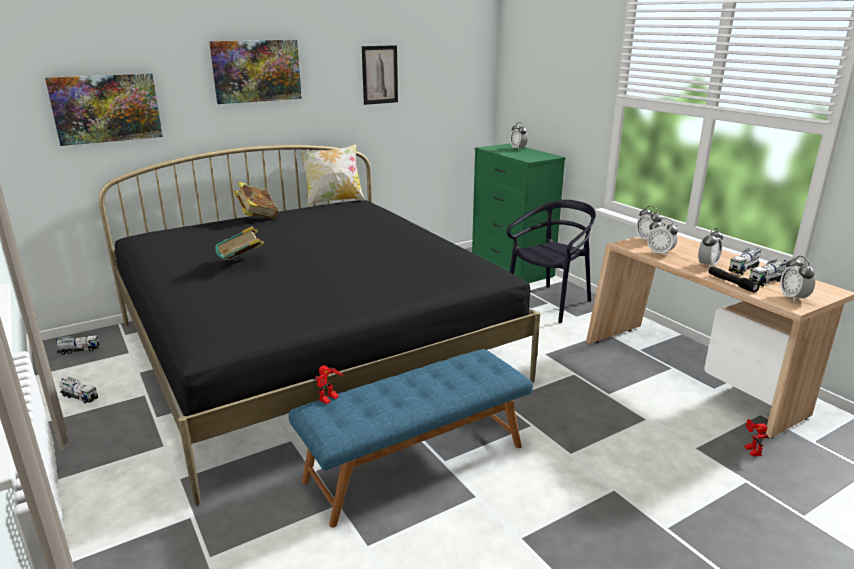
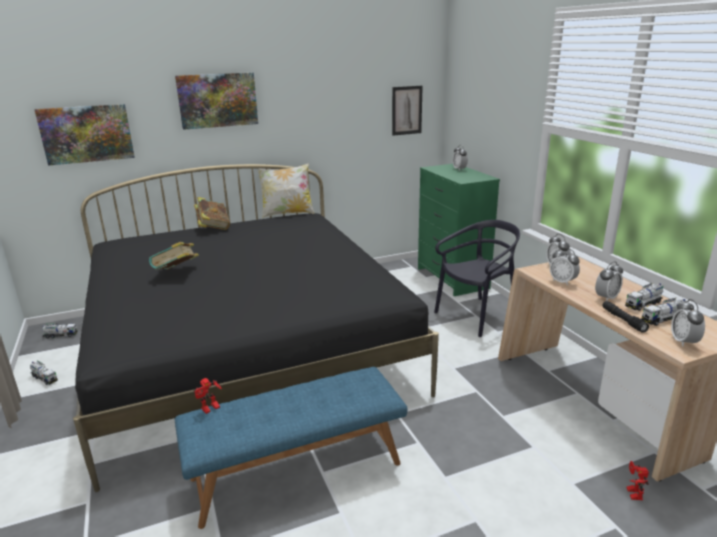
camera: 10 degrees right, 0 degrees up
picture [362,45,398,105] -> picture moved to [392,86,423,136]

